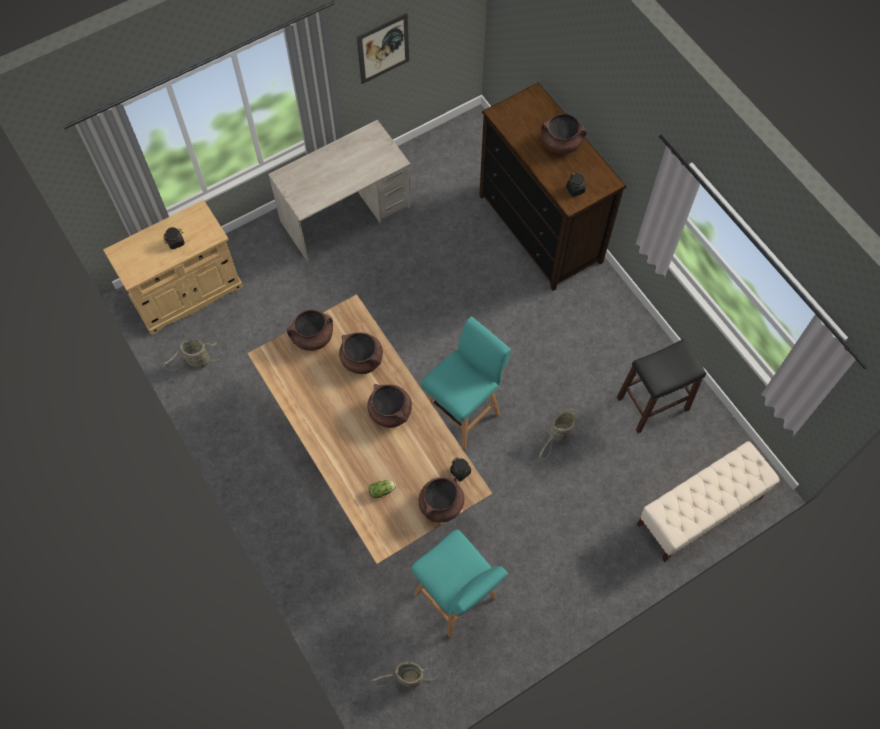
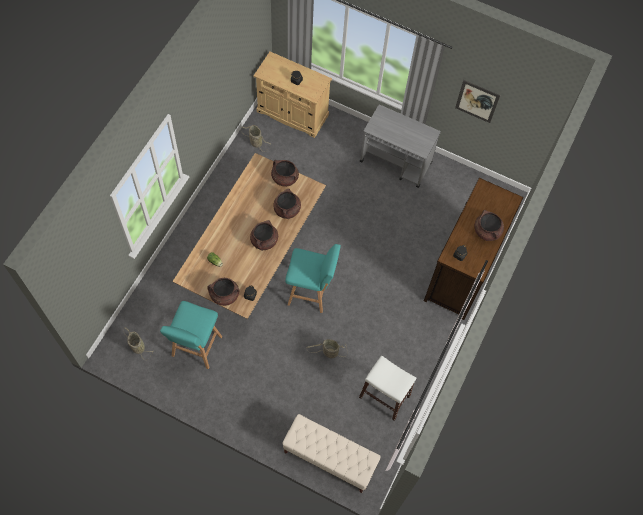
camera: 55 degrees right, 0 degrees up
beige desk [268,120,410,262] -> grey cart [360,105,441,188]
black stool [617,339,706,433] -> white stool [359,356,416,421]

